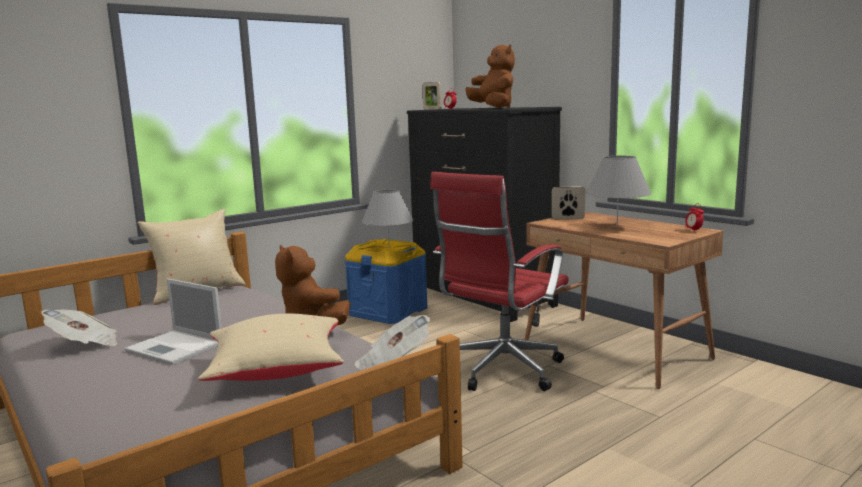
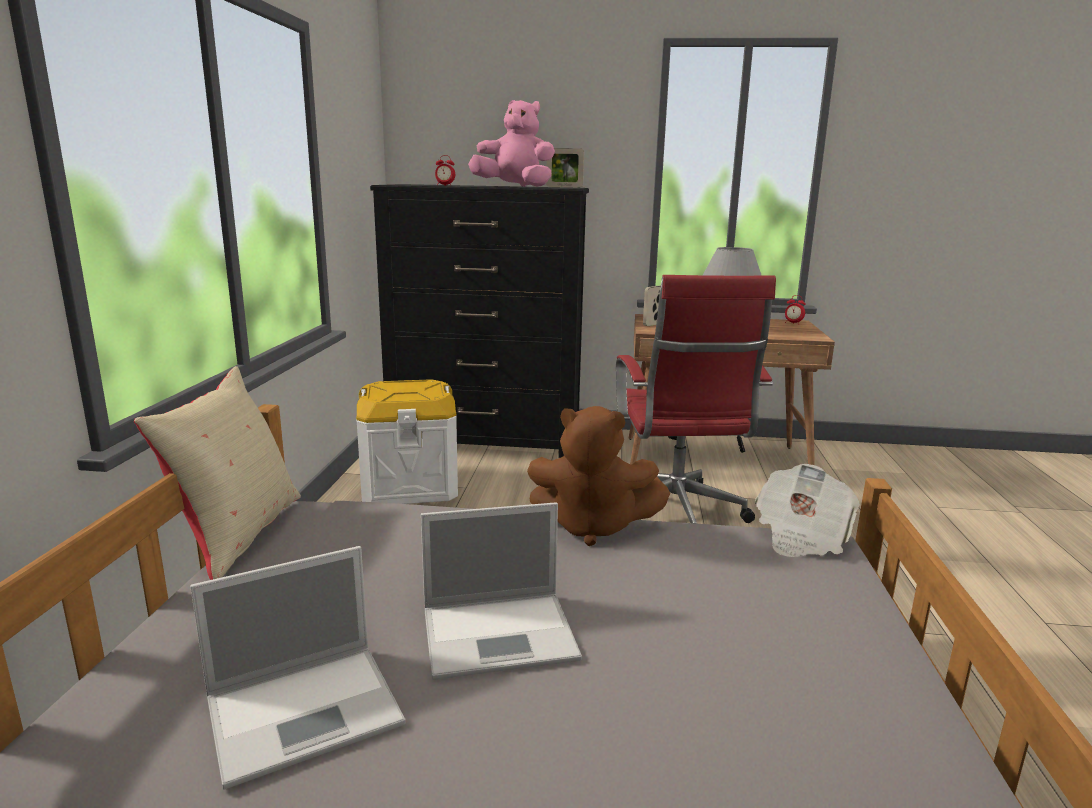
camera: 45 degrees left, 5 degrees up
newspaper [41,310,117,346] -> laptop [190,546,406,790]
beige pillow [198,314,344,381] -> none
blue storage box [345,239,427,324] -> white storage box [356,379,458,504]
grey table lamp [362,190,413,245] -> none
picture frame [423,82,442,110] -> picture frame moved to [546,148,584,188]
brown plush toy [465,44,515,108] -> pink plush toy [468,100,555,187]

